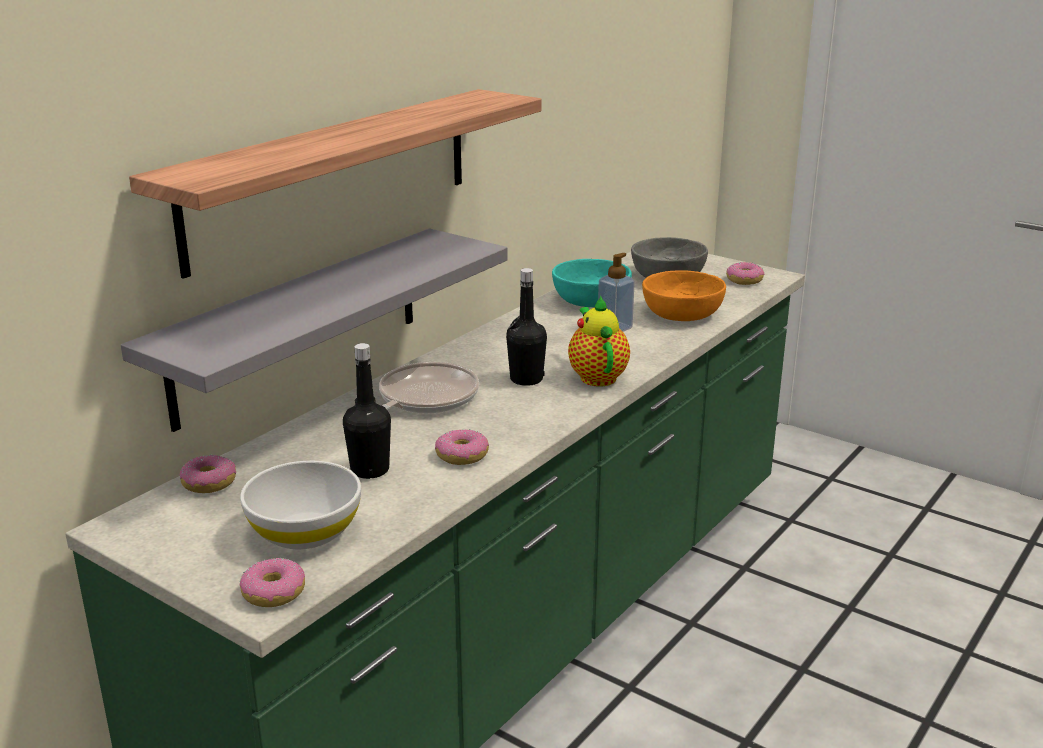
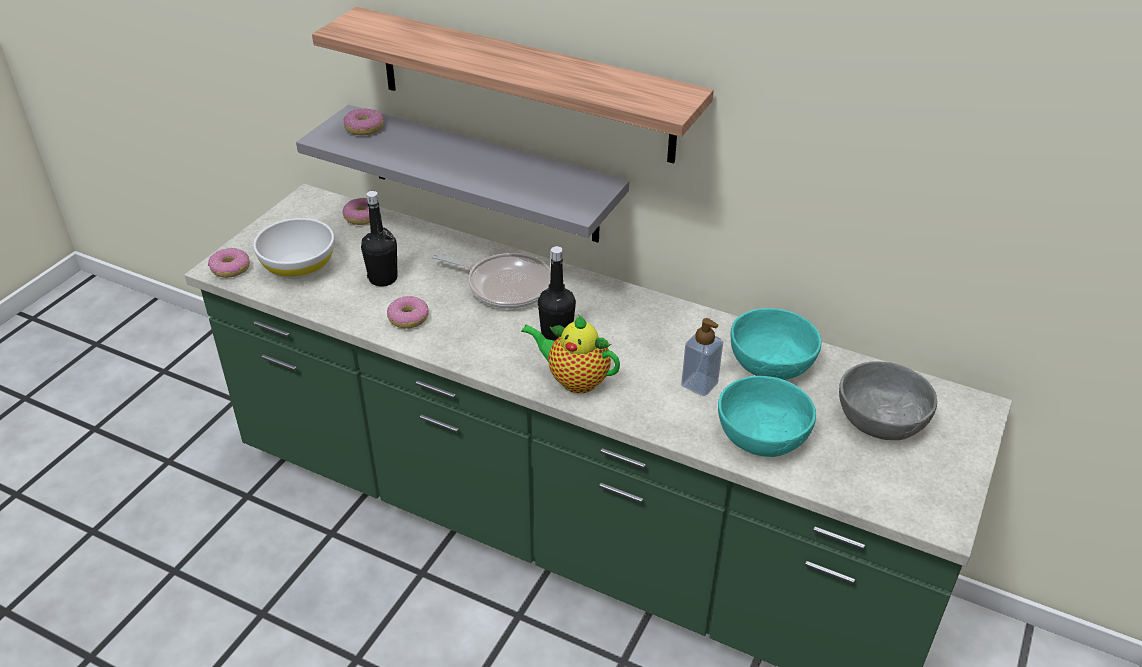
camera: 80 degrees right, 15 degrees up
teapot [568,296,630,387] -> teapot turned 135 degrees counterclockwise [521,314,620,393]
orange bowl [642,271,726,321] -> turquoise bowl [718,376,816,457]
donut [726,262,764,285] -> donut moved to [343,108,384,135]

